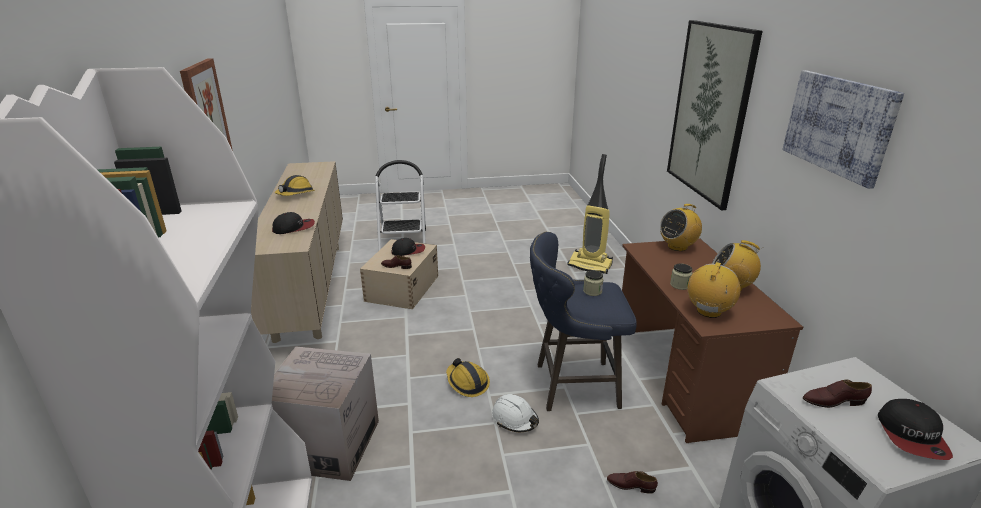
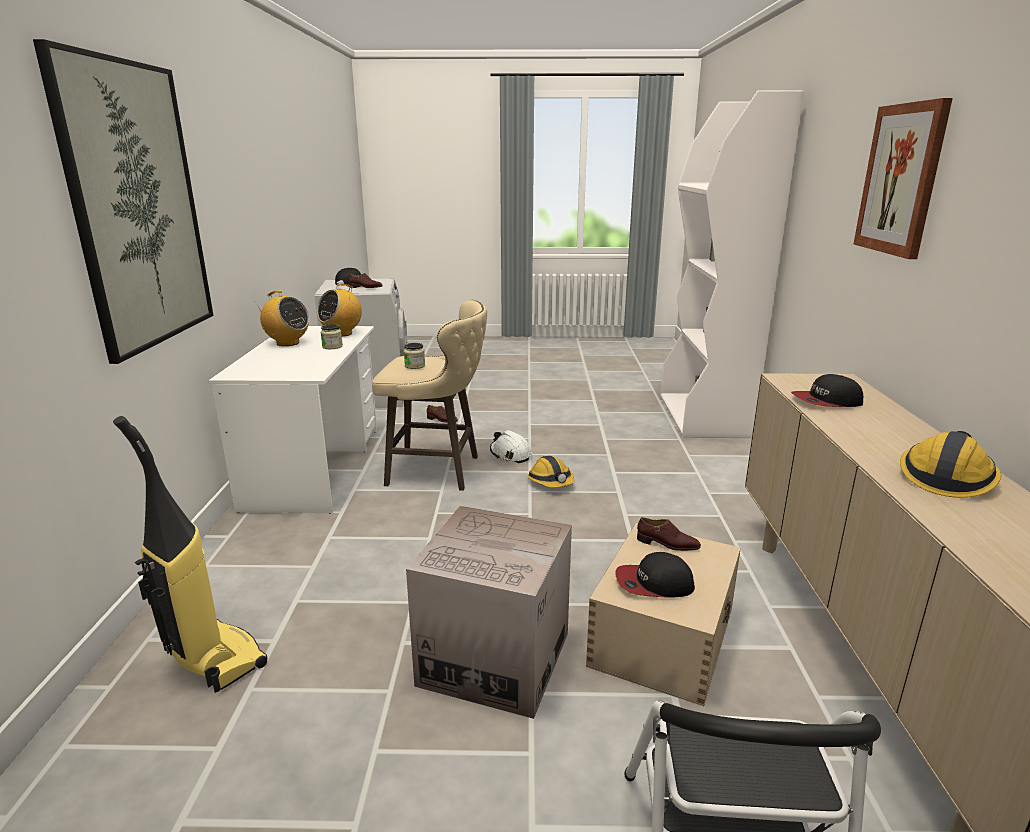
camera: 170 degrees left, 5 degrees down
cardboard box [272,346,379,481] -> cardboard box moved to [406,506,572,719]
blue stool [530,231,637,411] -> beige stool [372,300,487,491]
brown desk [622,239,803,443] -> white desk [208,326,377,514]
radio [660,204,702,251] -> none
picture [783,70,904,189] -> none

